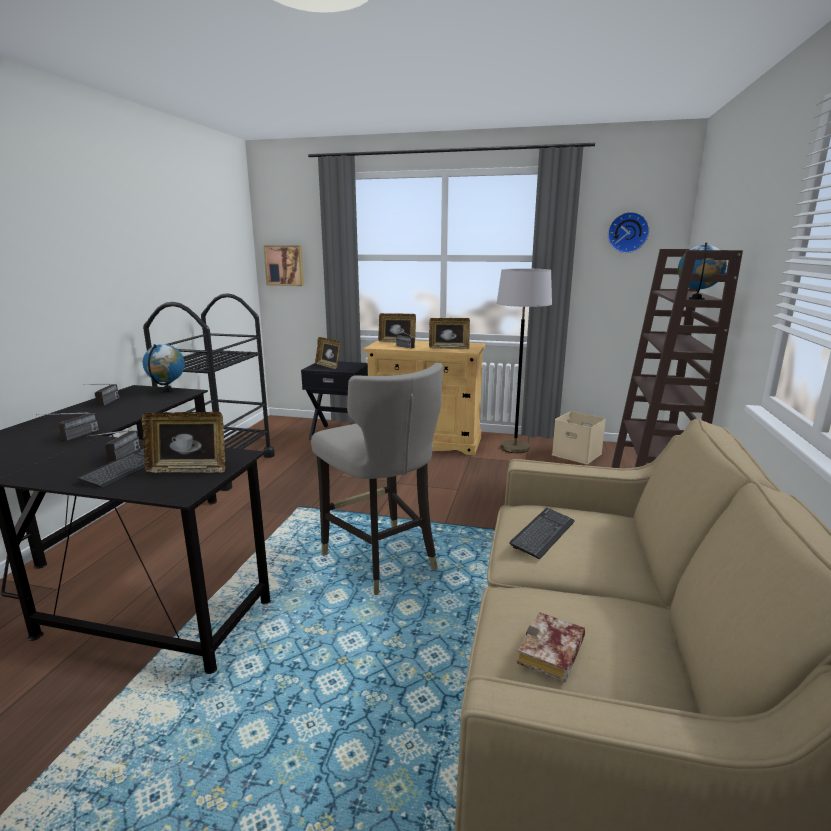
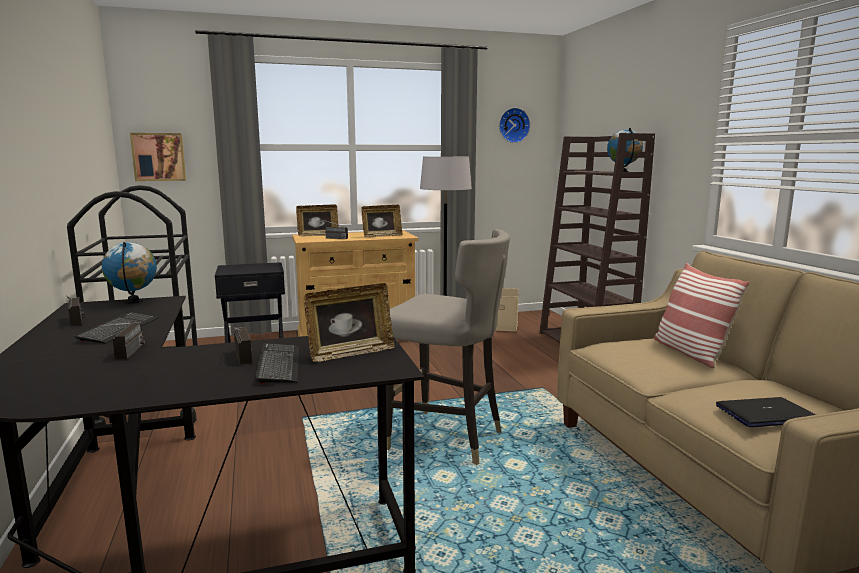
camera: 30 degrees left, 5 degrees down
picture frame [315,337,340,369] -> none
keyboard [509,508,575,559] -> keyboard moved to [74,312,158,344]
book [517,612,585,683] -> laptop [716,397,816,427]
none -> pillow [654,263,750,368]

